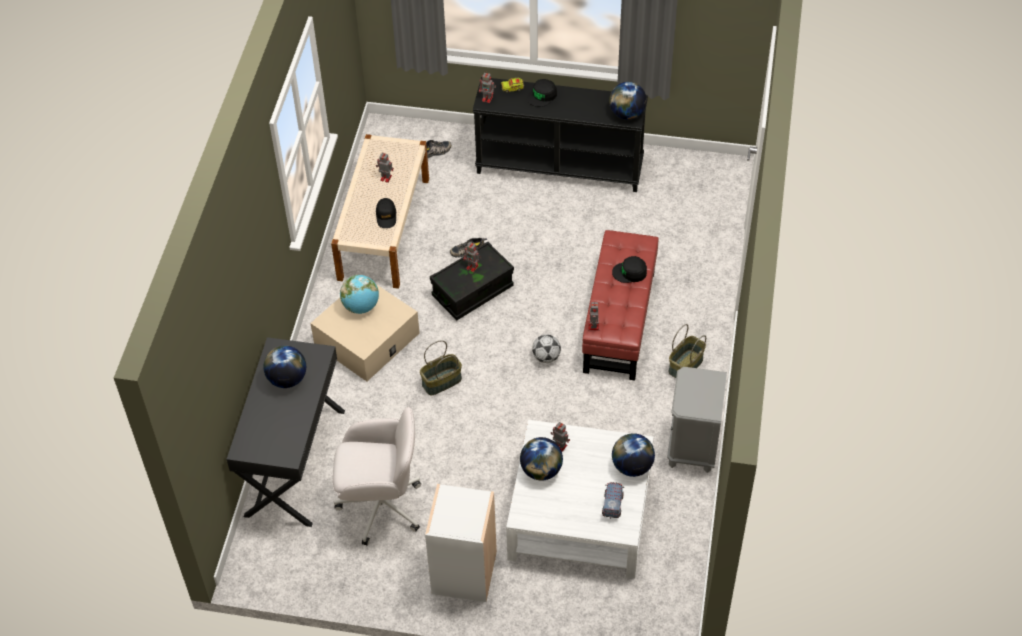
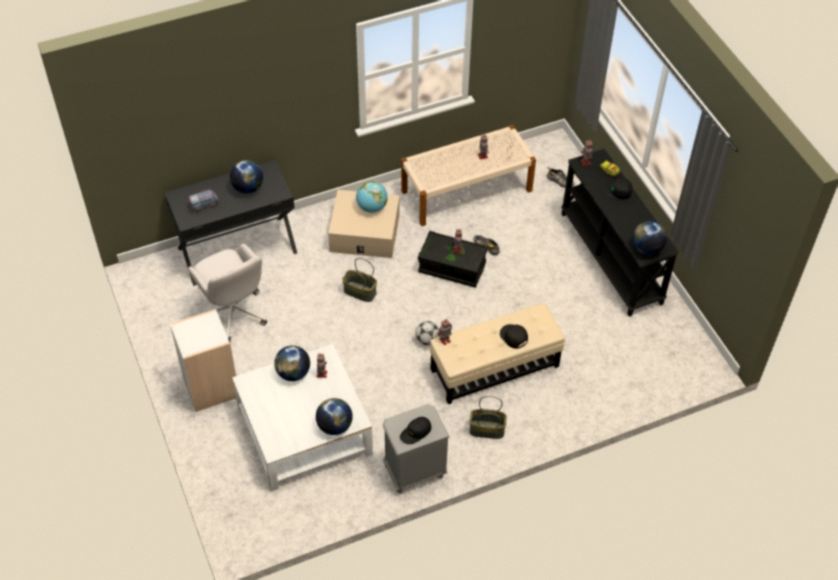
camera: 55 degrees right, 0 degrees up
black cap [376,198,396,228] -> black cap moved to [400,417,431,444]
red ottoman [582,230,659,380] -> beige ottoman [430,303,565,404]
toy truck [602,482,624,519] -> toy truck moved to [188,189,219,213]

